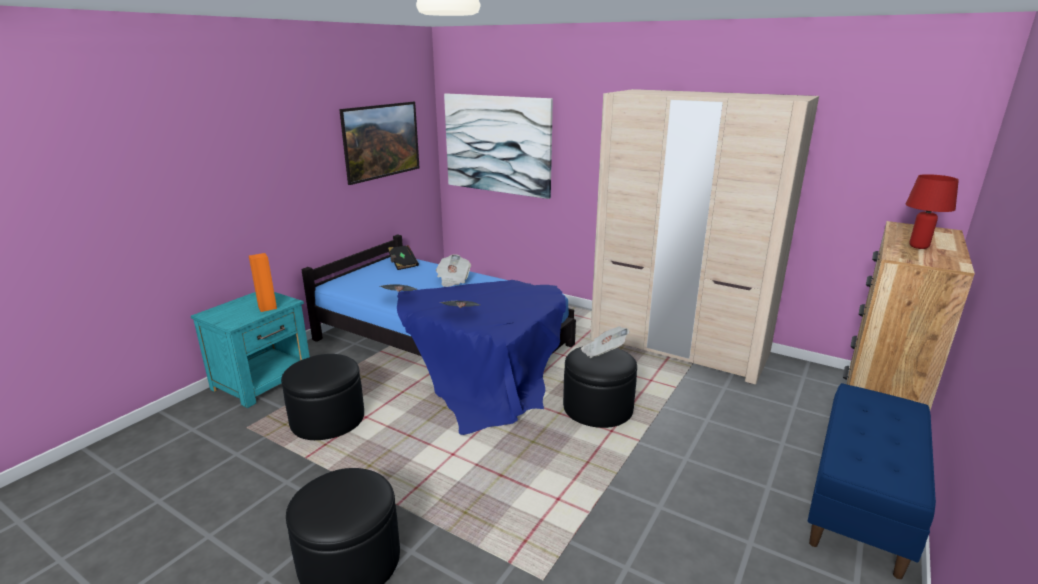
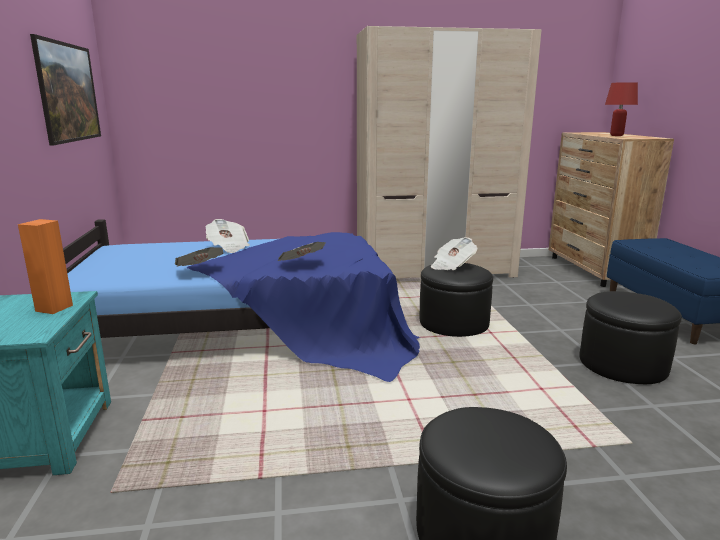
camera: 40 degrees left, 5 degrees down
black ottoman [281,354,364,440] -> black ottoman moved to [580,291,682,384]
black book [388,245,419,270] -> none
picture [444,93,553,199] -> none

